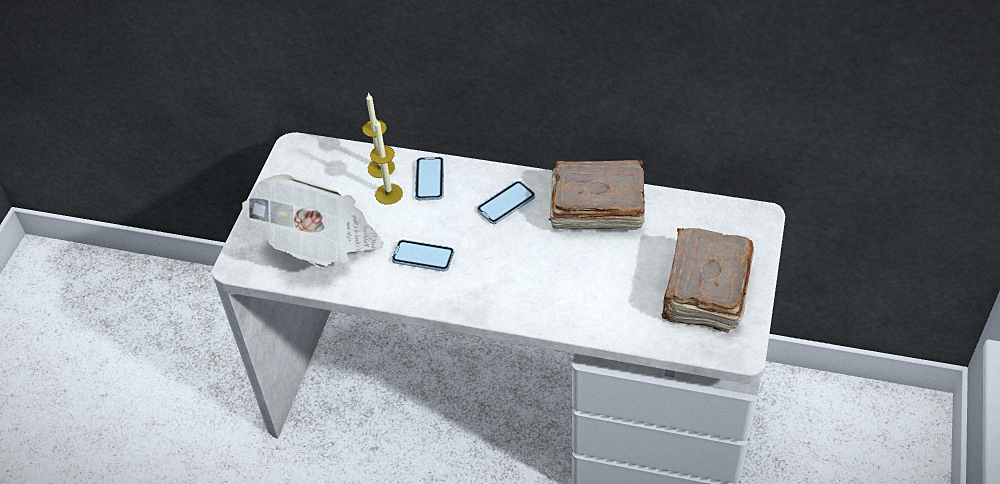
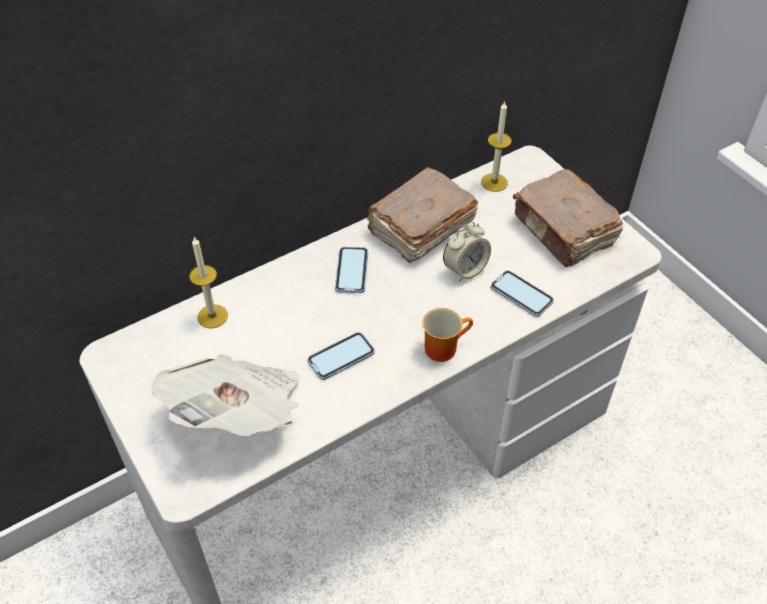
camera: 50 degrees left, 0 degrees up
candle [370,119,403,205] -> candle moved to [481,101,512,192]
phone [415,157,444,200] -> phone moved to [491,270,554,317]
none -> mug [422,308,473,362]
none -> alarm clock [443,222,491,282]

